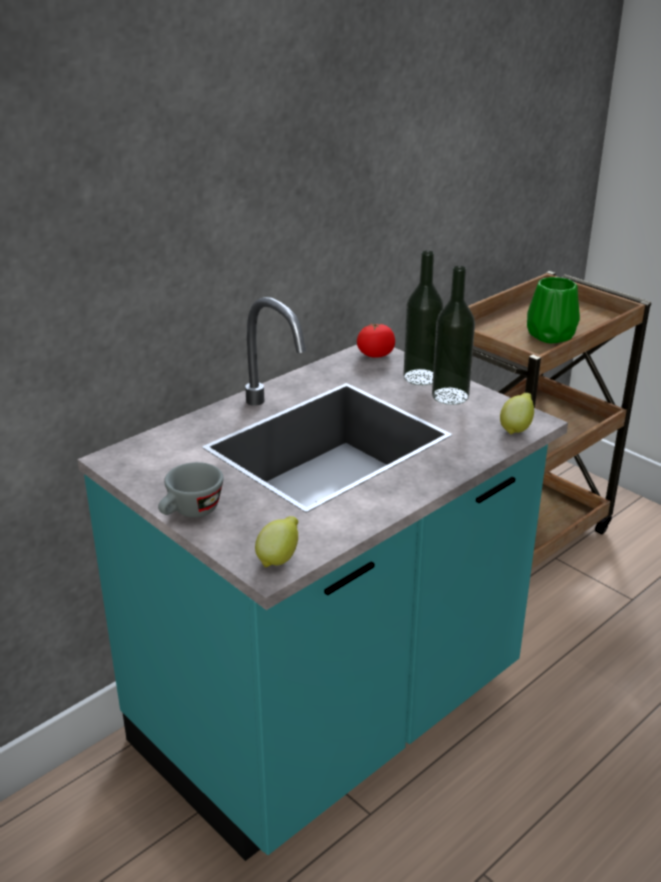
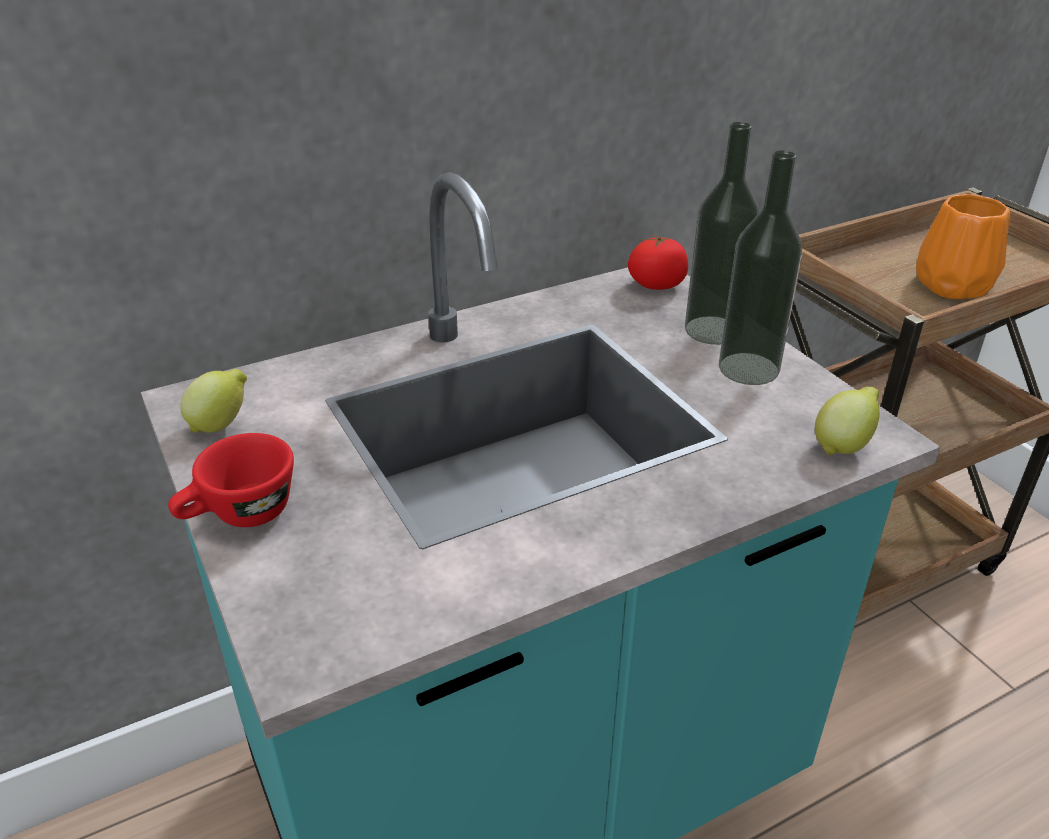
camera: 15 degrees right, 5 degrees up
grey cup [158,462,223,517] -> red cup [168,433,294,527]
lemon [255,516,298,567] -> lemon moved to [180,369,247,433]
green vase [527,277,580,343] -> orange vase [916,194,1010,299]

